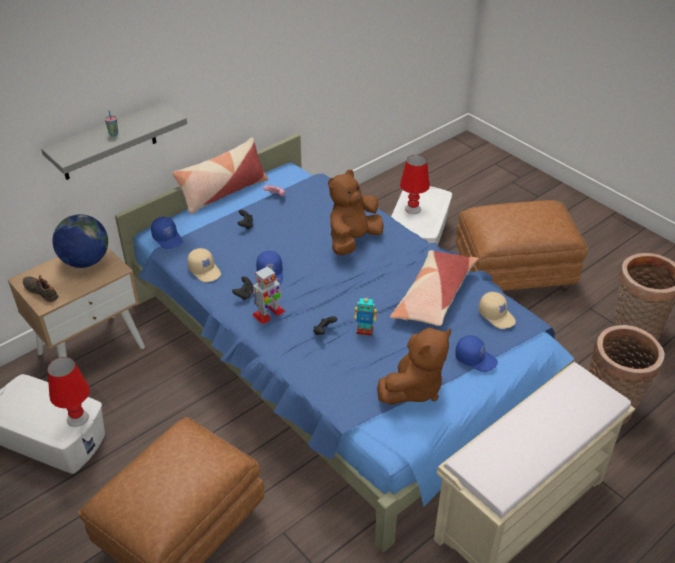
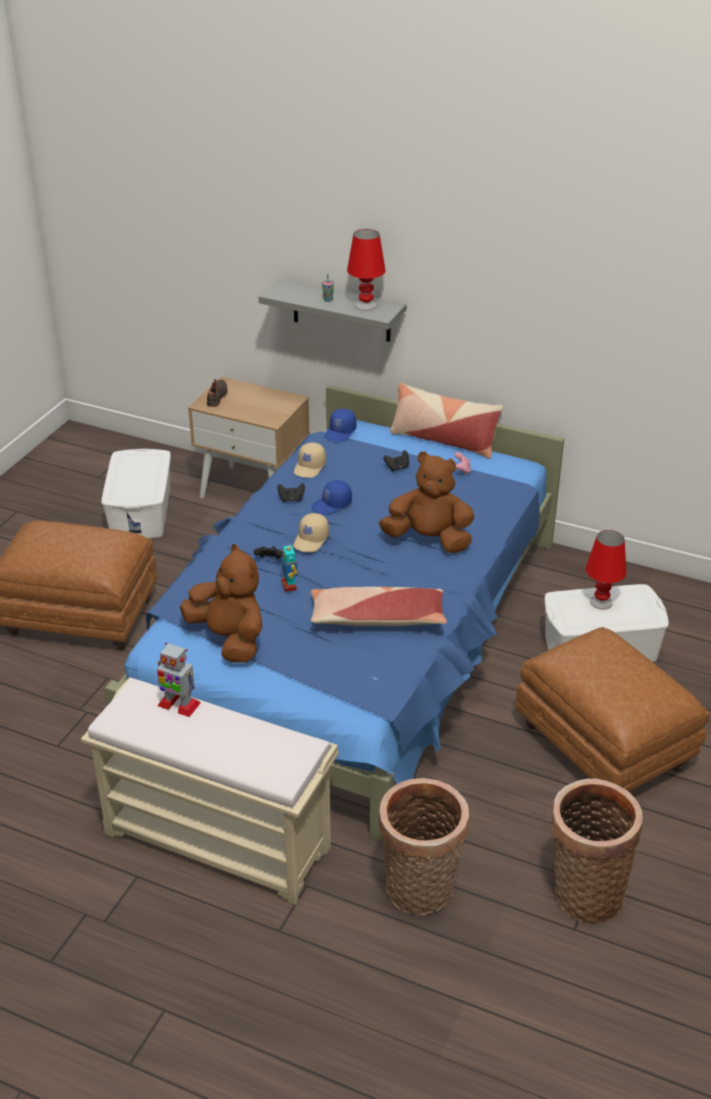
camera: 65 degrees right, 5 degrees down
red table lamp [47,357,90,427] -> red table lamp moved to [347,229,385,311]
globe [52,214,108,268] -> none
toy robot [253,265,286,324] -> toy robot moved to [157,642,201,717]
brown plush toy [377,327,451,405] -> brown plush toy turned 150 degrees counterclockwise [180,544,262,663]
blue cap [455,335,498,372] -> none
beige cap [479,292,516,329] -> beige cap moved to [293,513,329,552]

